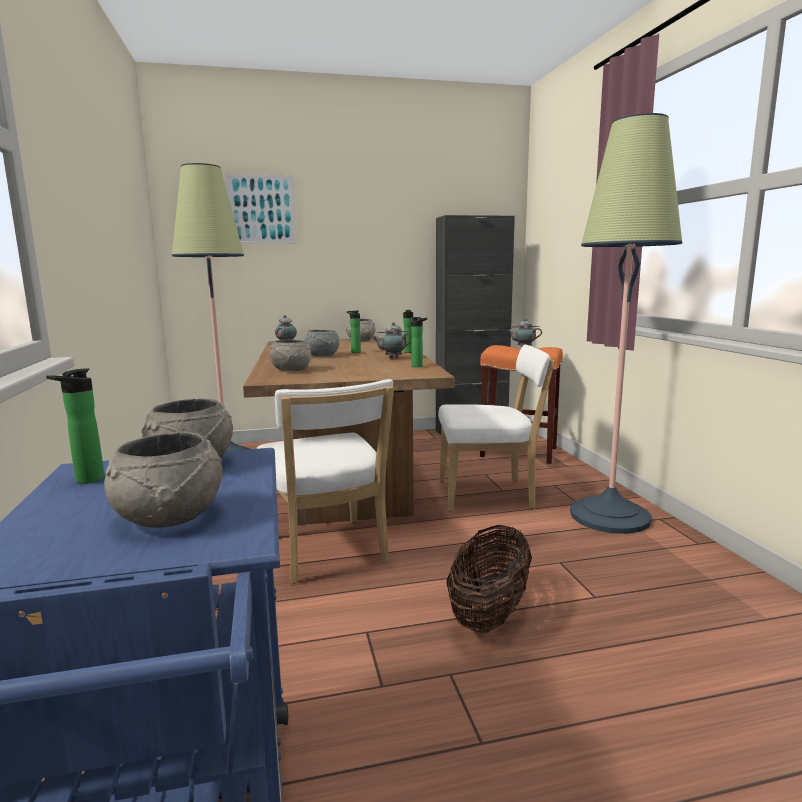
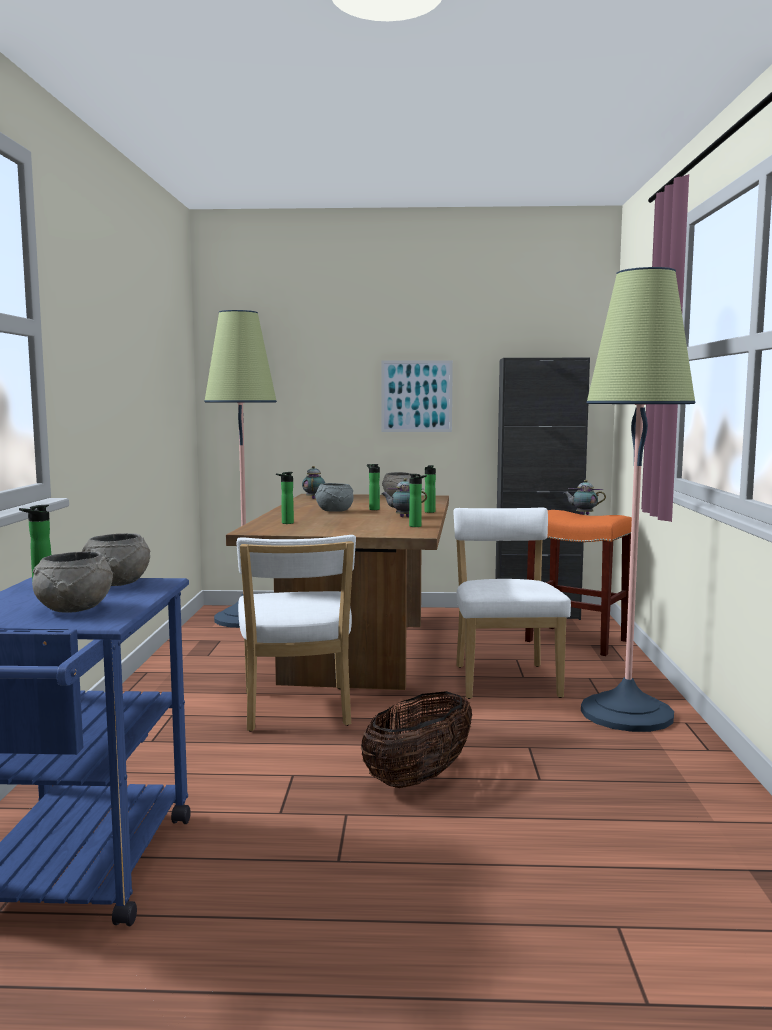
camera: 15 degrees right, 5 degrees down
picture [225,174,297,244] -> picture moved to [381,360,453,432]
grey bowl [270,339,311,371] -> bottle [276,472,294,524]
white chair [438,345,555,512] -> white chair turned 105 degrees counterclockwise [453,508,571,699]

